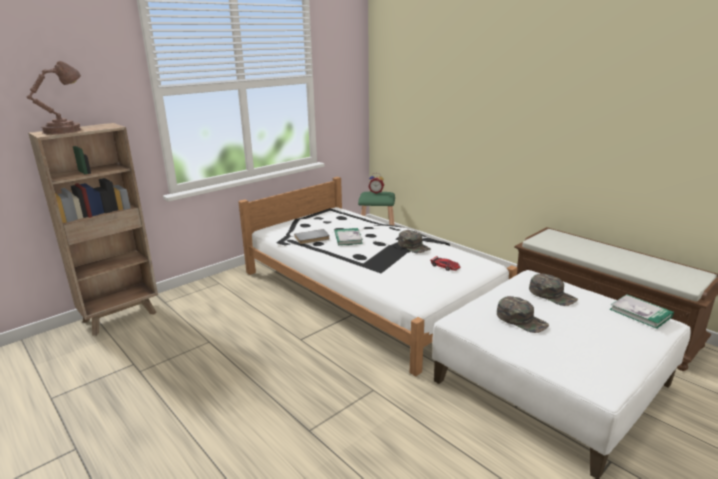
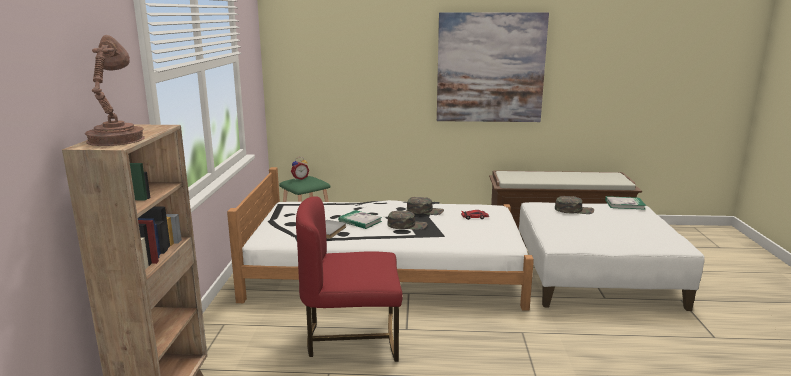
camera: 45 degrees left, 5 degrees down
green cap [497,296,549,333] -> green cap moved to [387,211,427,230]
none -> red chair [296,196,403,362]
none -> picture [437,12,549,122]

